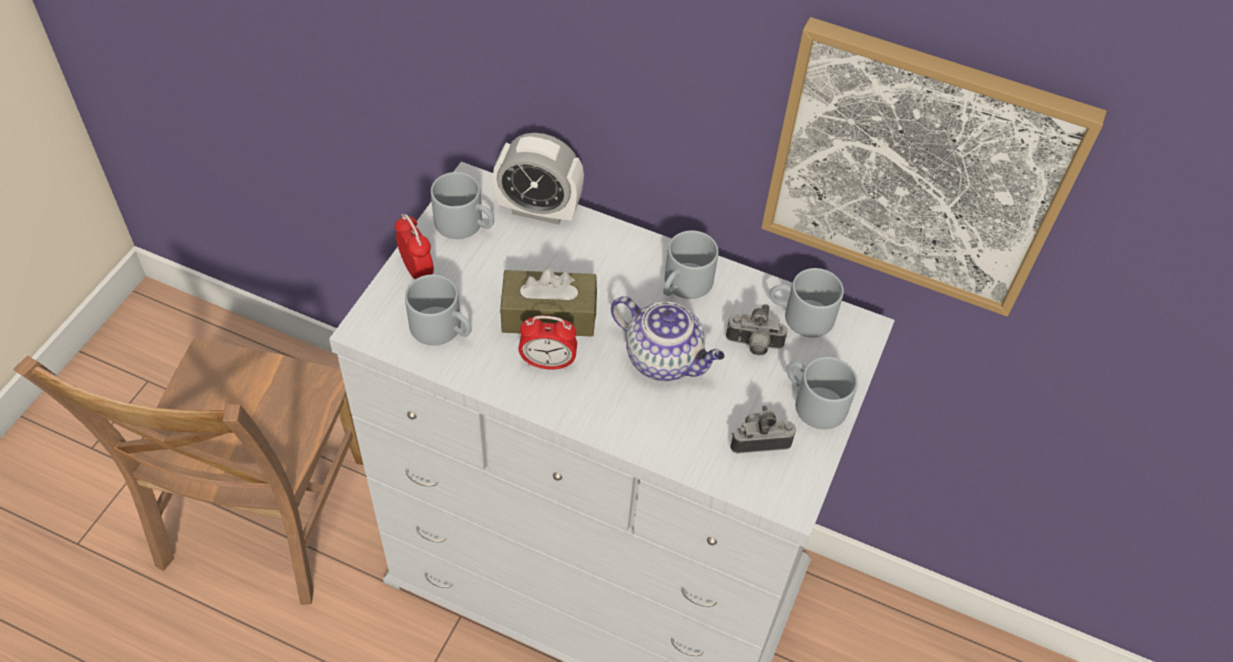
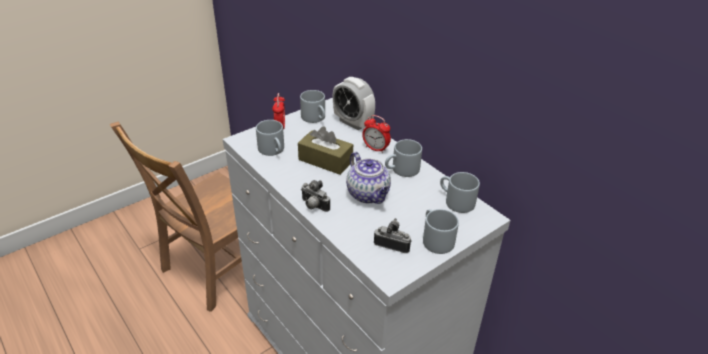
camera: 30 degrees right, 15 degrees down
alarm clock [519,316,577,370] -> alarm clock moved to [362,115,391,153]
camera [726,304,788,355] -> camera moved to [301,180,330,212]
picture [761,17,1107,316] -> none

